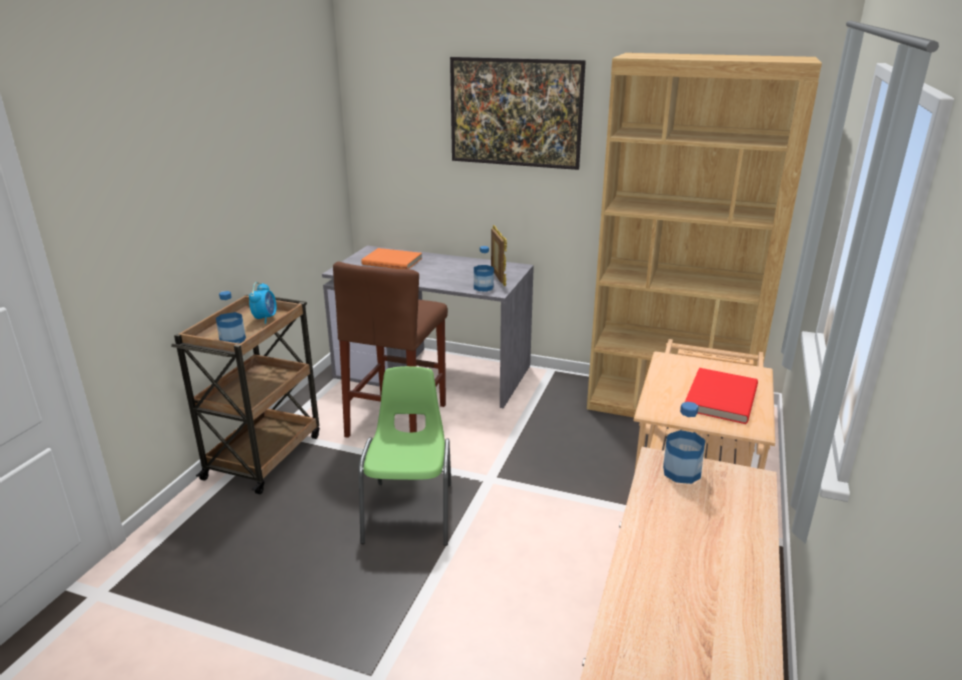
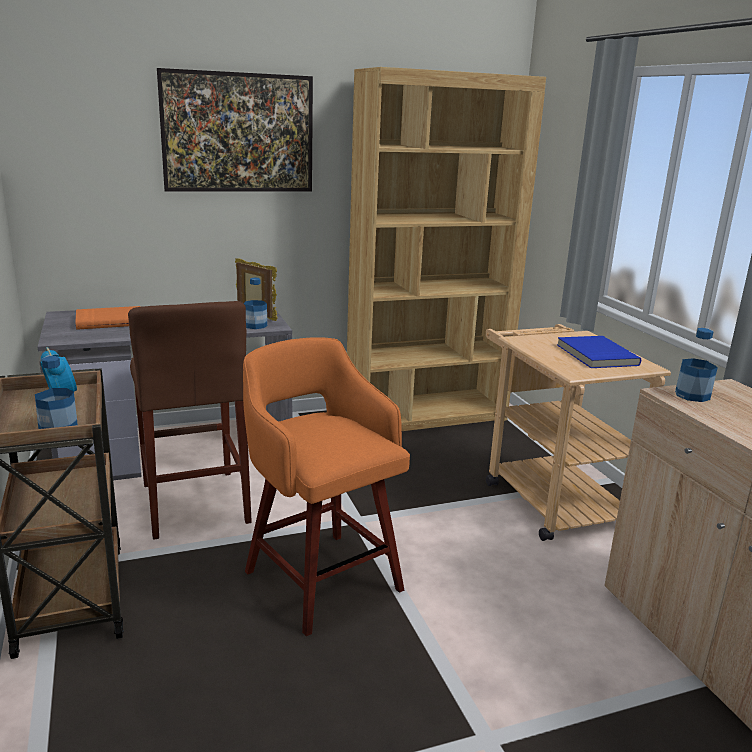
camera: 40 degrees left, 5 degrees down
green chair [359,366,451,546] -> orange stool [243,337,410,636]
red book [685,368,758,424] -> blue book [557,336,641,368]

